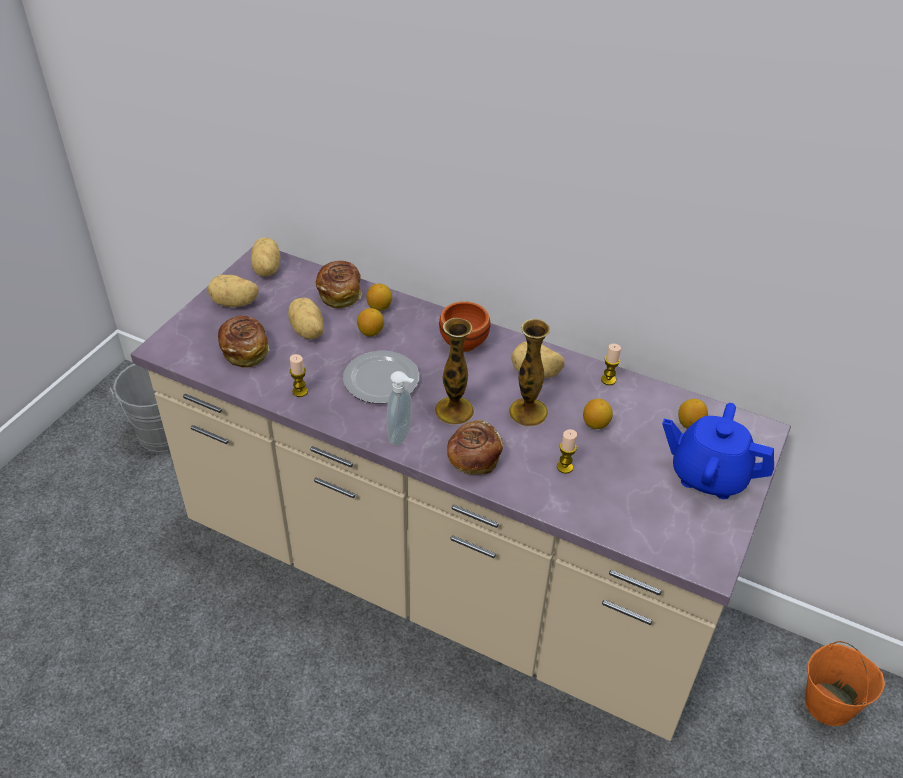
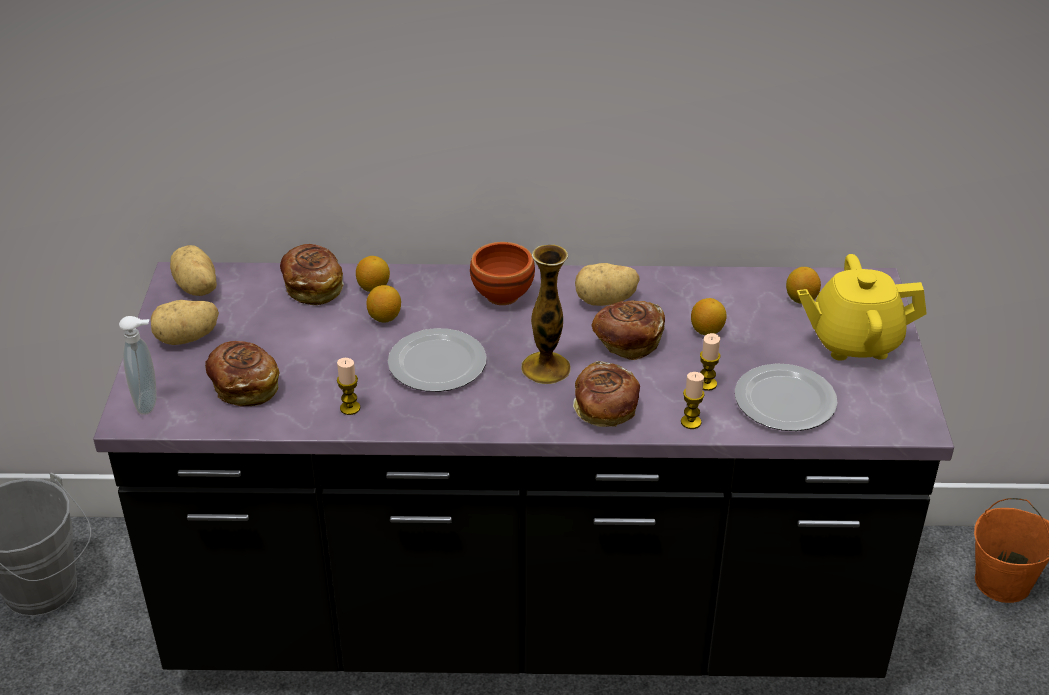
camera: 25 degrees left, 5 degrees down
beige counter [131,247,791,741] -> black counter [93,262,954,678]
potato [288,298,323,339] -> none
soap dispenser [387,371,414,446] -> soap dispenser moved to [119,316,156,415]
vase [509,319,550,426] -> bread [591,300,665,360]
candle [601,344,621,385] -> candle moved to [681,372,705,429]
blue teapot [662,403,774,499] -> yellow teapot [797,254,927,361]
none -> plate [735,363,838,431]

